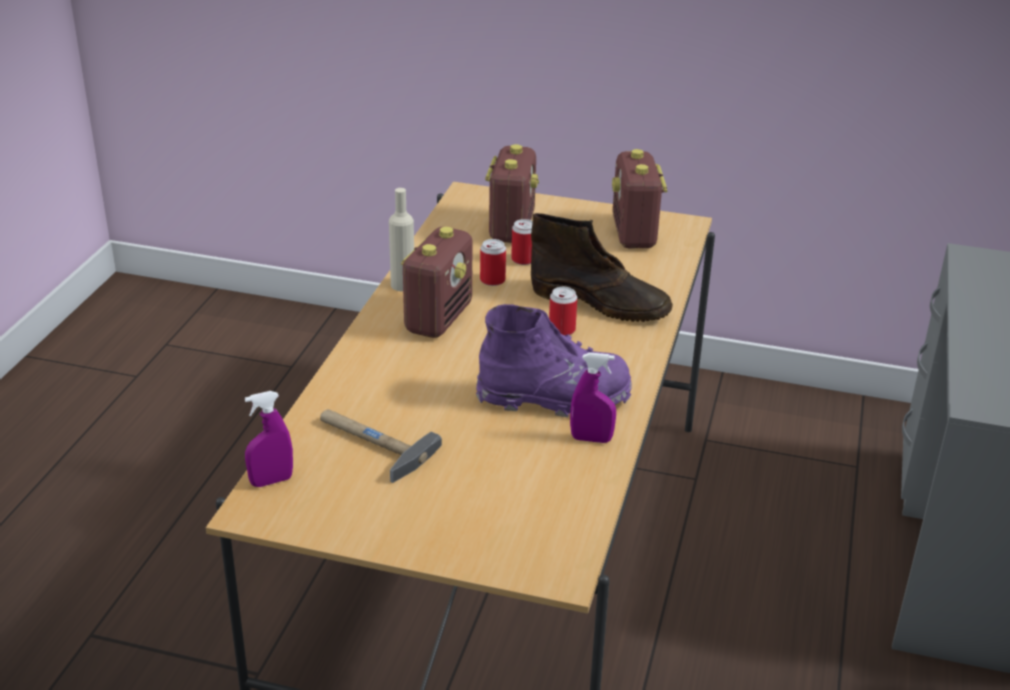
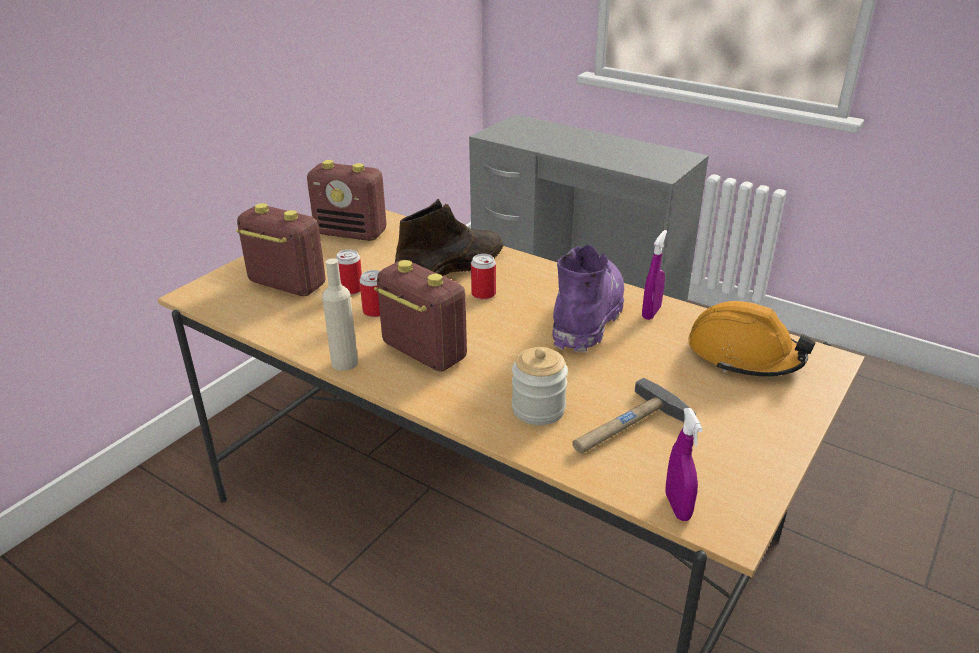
camera: 70 degrees left, 0 degrees up
none -> jar [512,347,568,425]
none -> orange hard hat [688,301,816,377]

